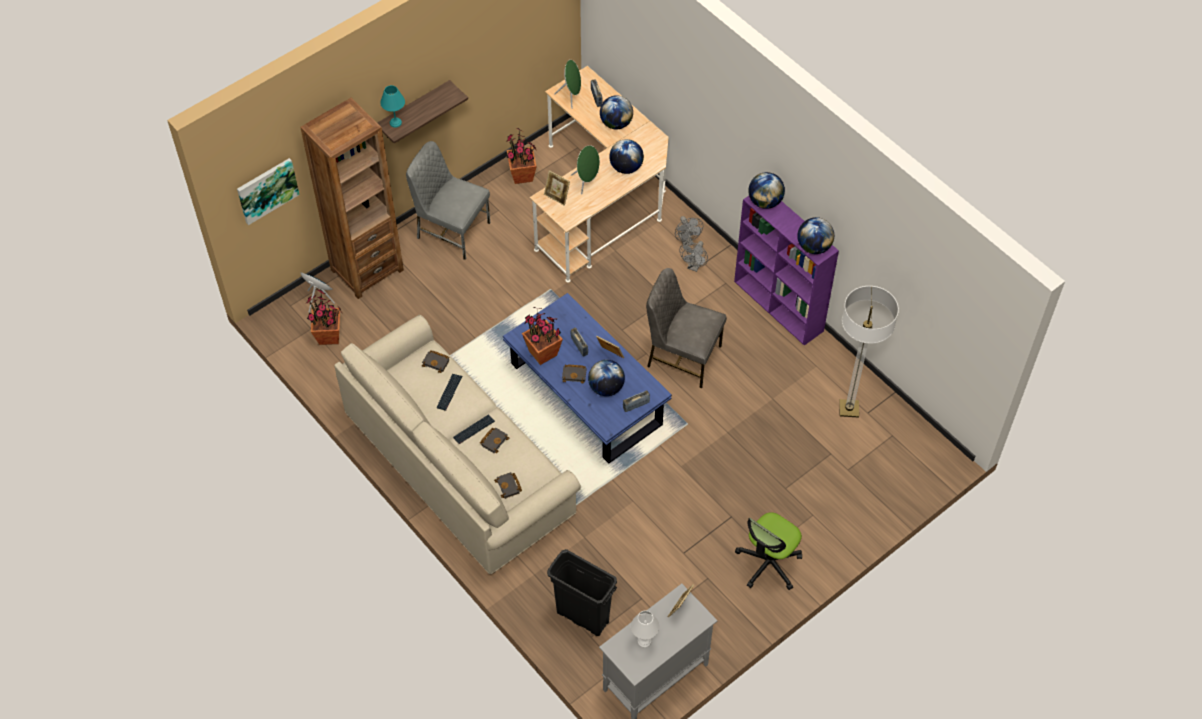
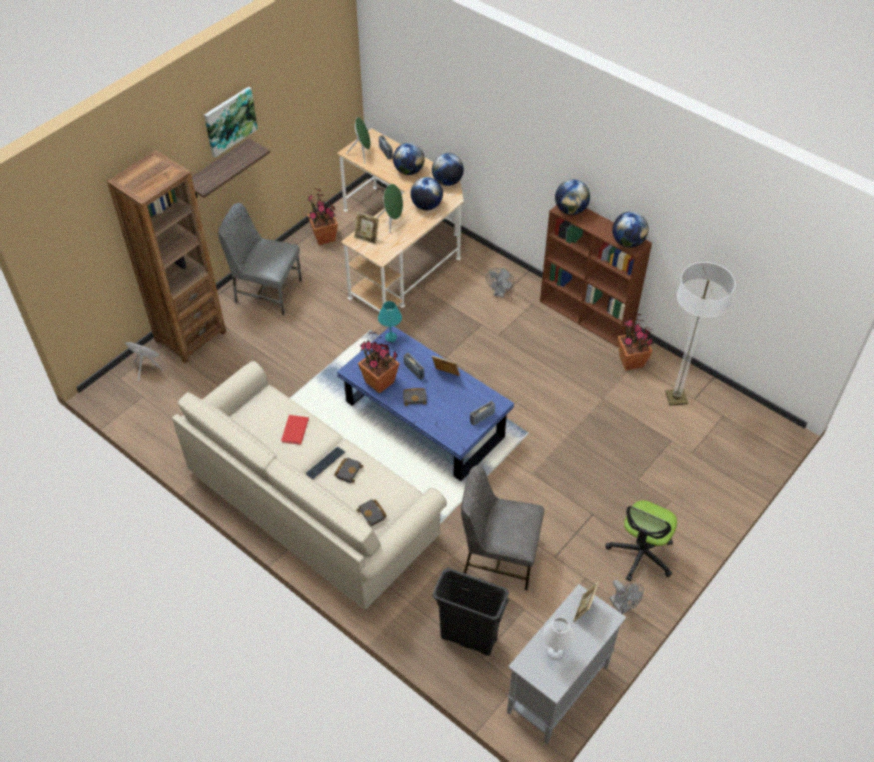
camera: 10 degrees left, 5 degrees down
picture [237,158,299,225] -> picture moved to [204,87,258,158]
potted plant [305,289,341,345] -> potted plant moved to [618,313,653,371]
turquoise table lamp [380,85,405,128] -> turquoise table lamp moved to [378,301,402,342]
black book [422,350,450,373] -> none
keyboard [436,374,462,411] -> red book [281,415,309,445]
globe [588,360,625,396] -> globe moved to [432,153,464,186]
grey chair [646,268,727,389] -> grey chair moved to [461,465,544,590]
grey fan [675,216,703,246] -> grey fan moved to [609,580,643,614]
purple bookcase [734,196,839,346] -> brown bookcase [540,205,652,348]

